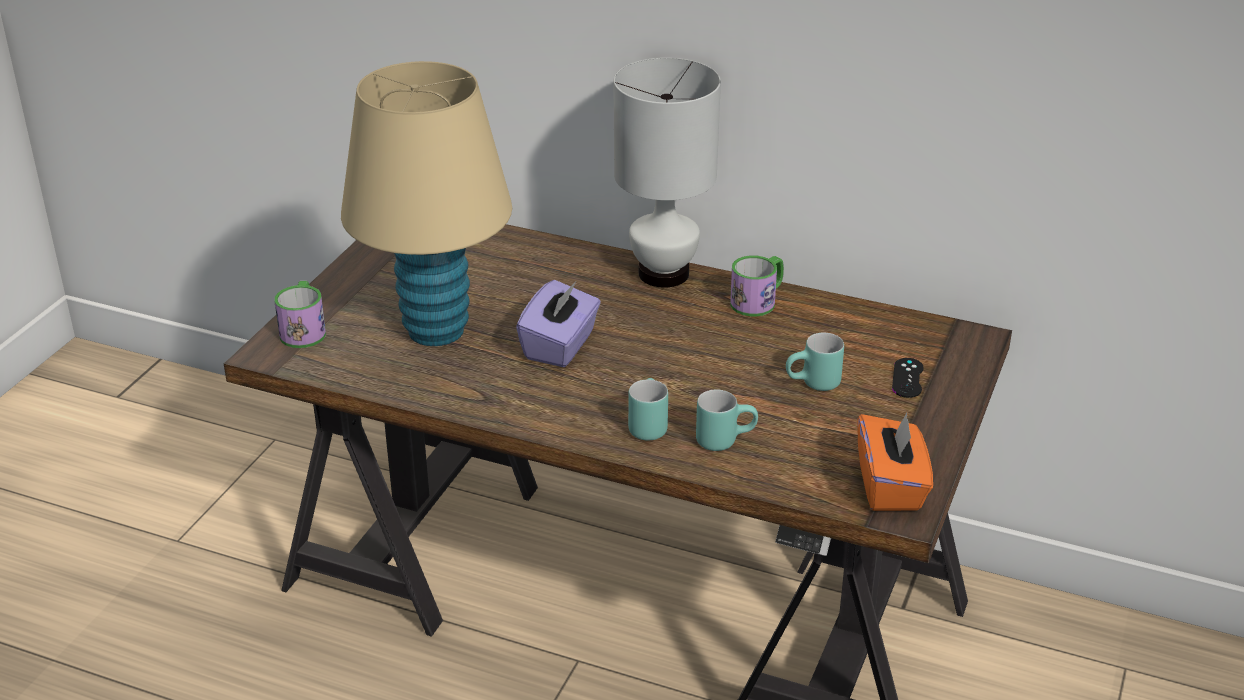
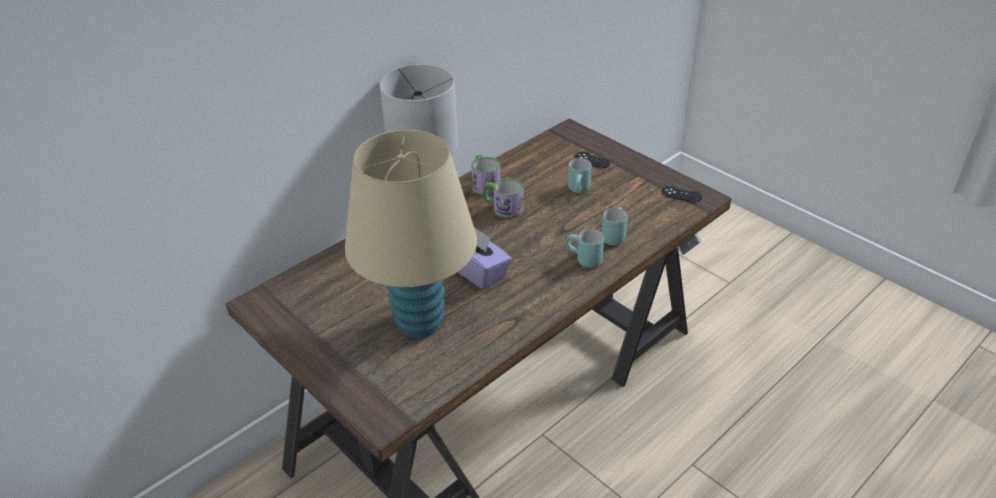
camera: 65 degrees left, 5 degrees up
mug [274,281,326,348] -> mug moved to [483,178,523,219]
orange tissue box [857,411,933,511] -> black game controller [662,186,702,202]

